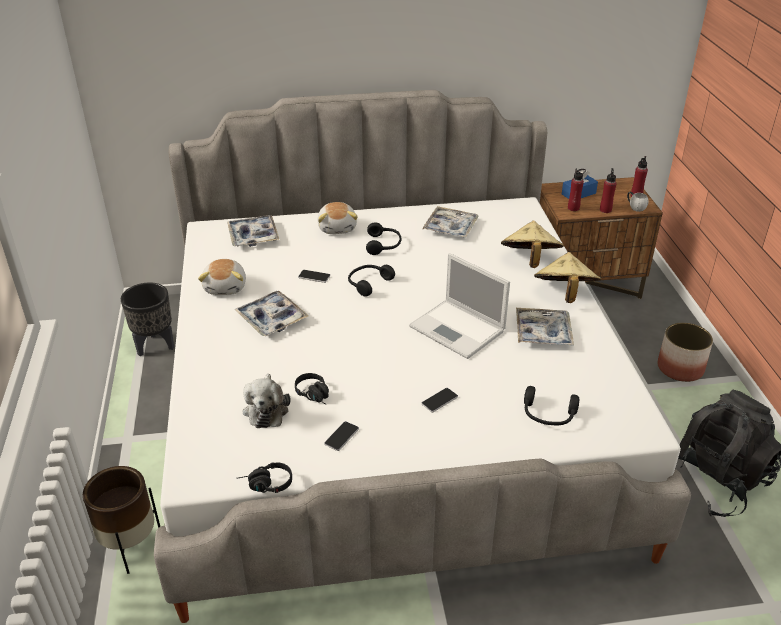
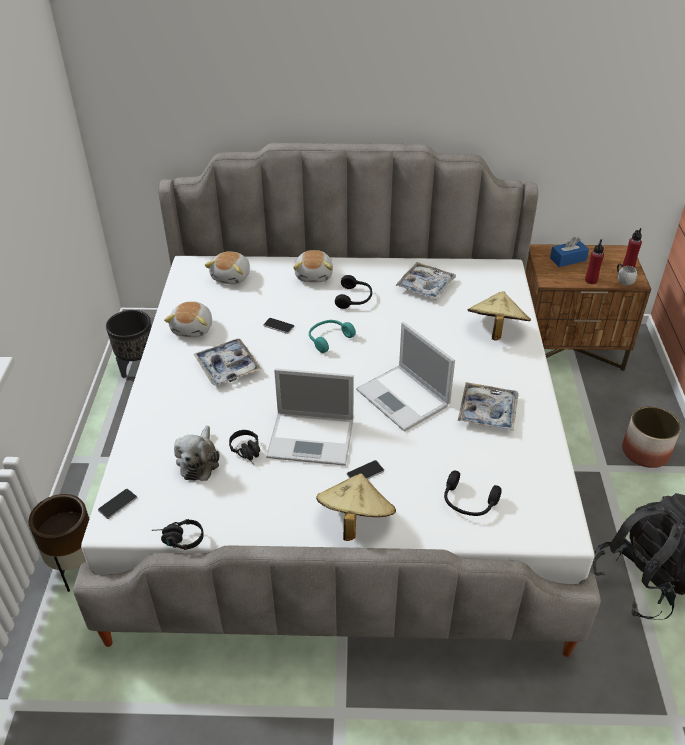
camera: 10 degrees right, 5 degrees up
tray [227,215,279,247] -> plush toy [205,251,250,285]
phone [324,421,359,451] -> phone moved to [98,489,137,519]
black headphones [348,265,395,297] -> turquoise headphones [309,320,356,353]
beige hat [534,252,601,303] -> beige hat moved to [316,473,396,541]
red bottle [568,168,586,211] -> none
none -> laptop [266,368,354,466]

